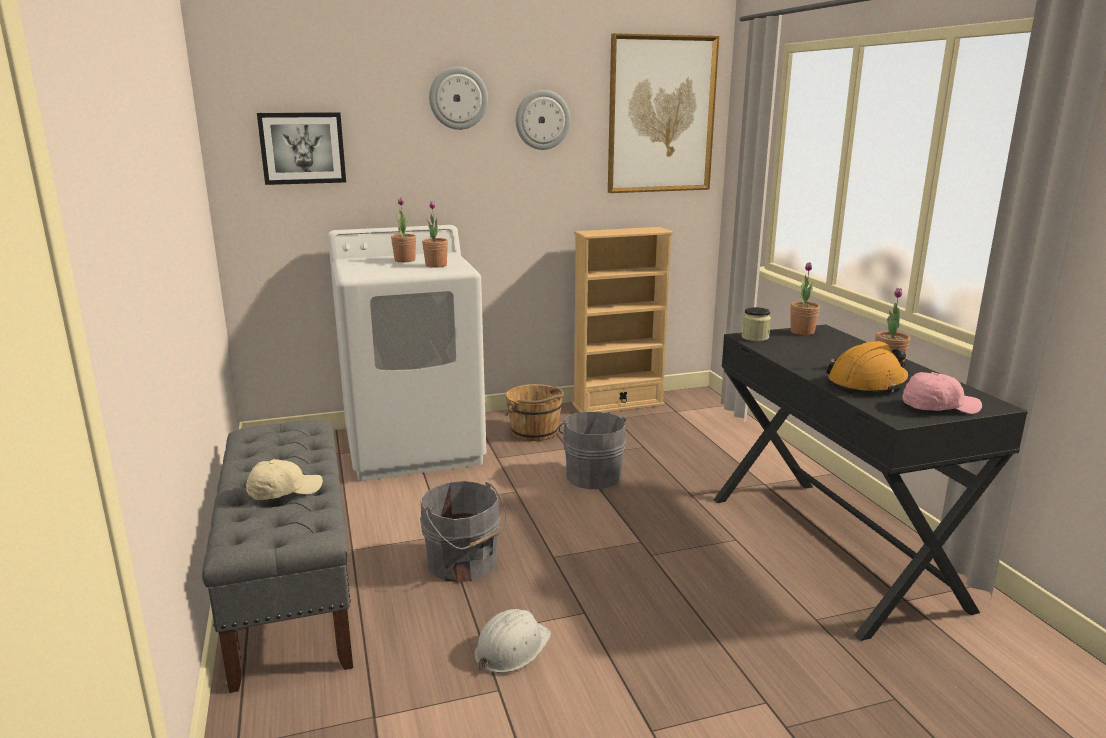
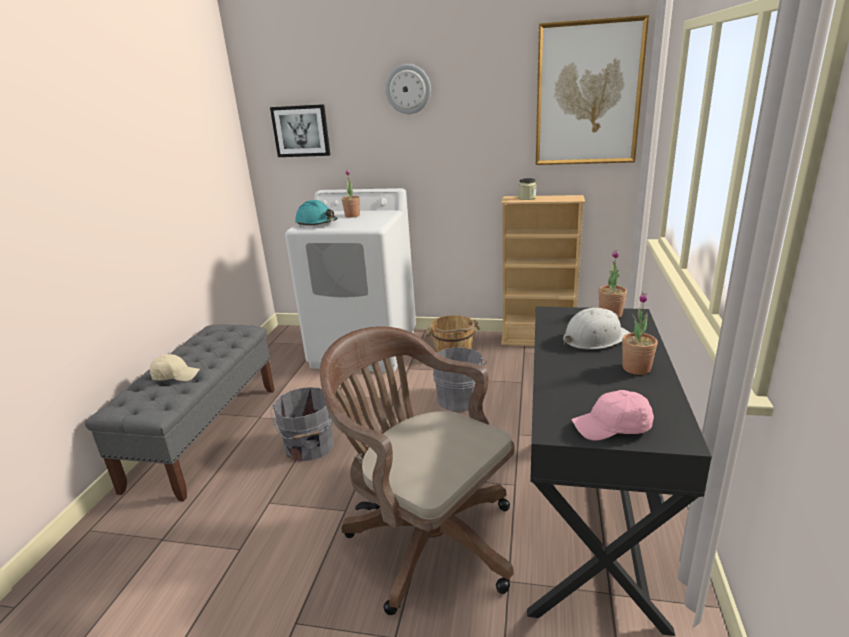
camera: 30 degrees right, 5 degrees up
potted plant [422,201,448,268] -> none
white hard hat [475,609,552,673] -> white hard hat moved to [563,308,631,350]
wall clock [516,90,570,150] -> none
jar [741,307,771,342] -> jar moved to [518,178,536,200]
orange hard hat [826,341,910,394] -> none
pink cap [903,372,982,414] -> pink cap turned 150 degrees clockwise [572,390,654,441]
none -> turquoise hard hat [295,200,338,226]
none -> brown office chair [320,326,515,615]

